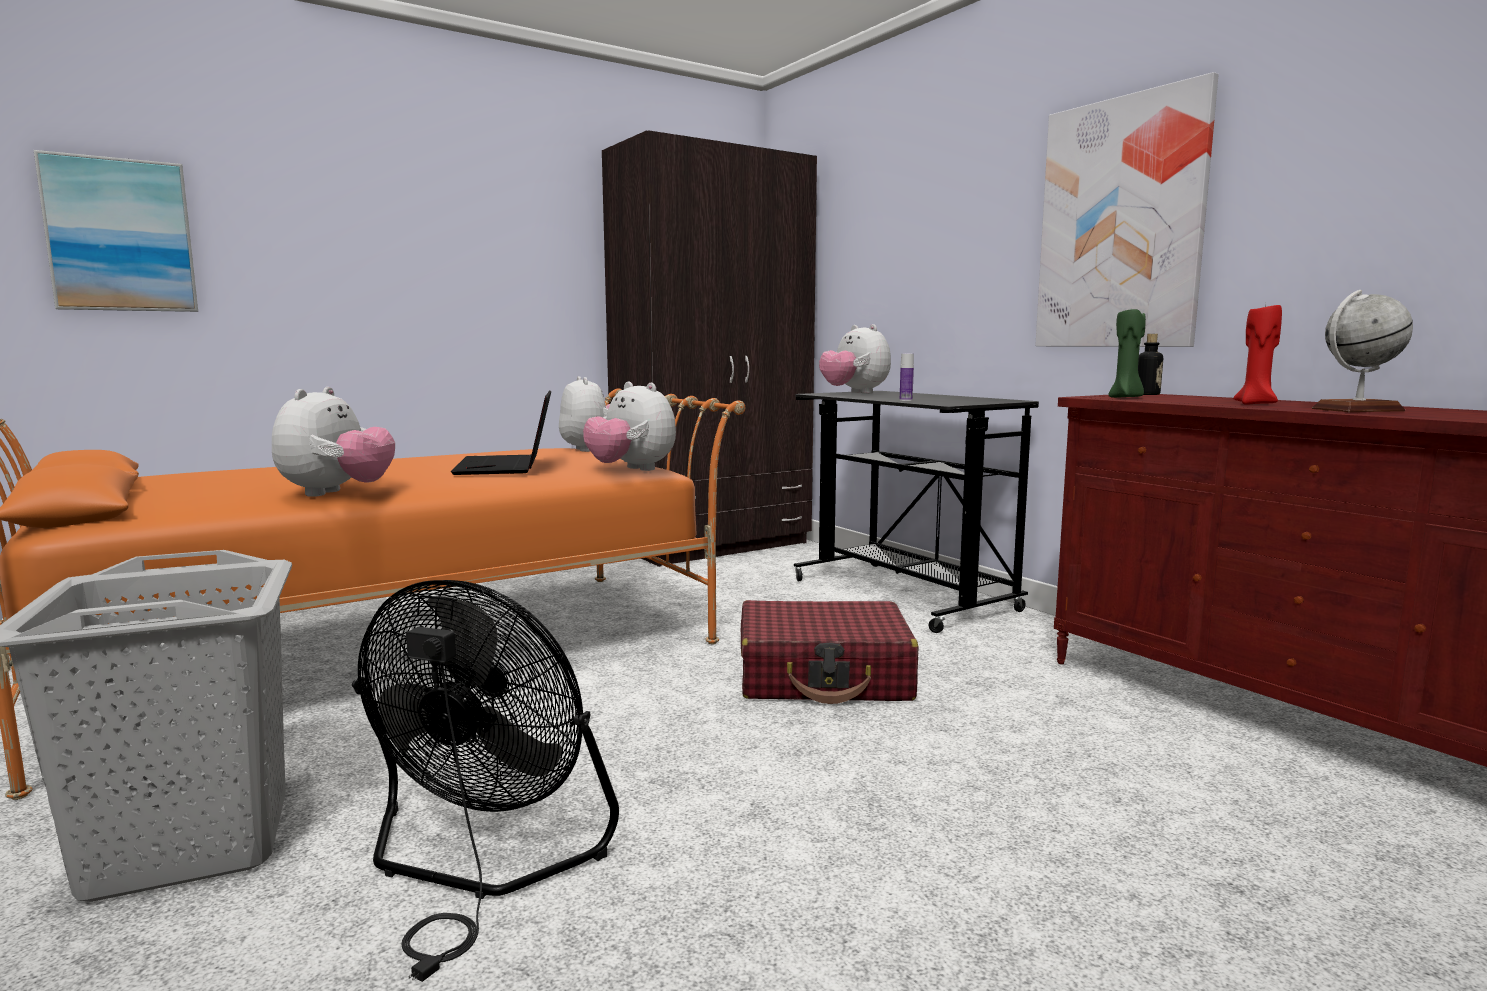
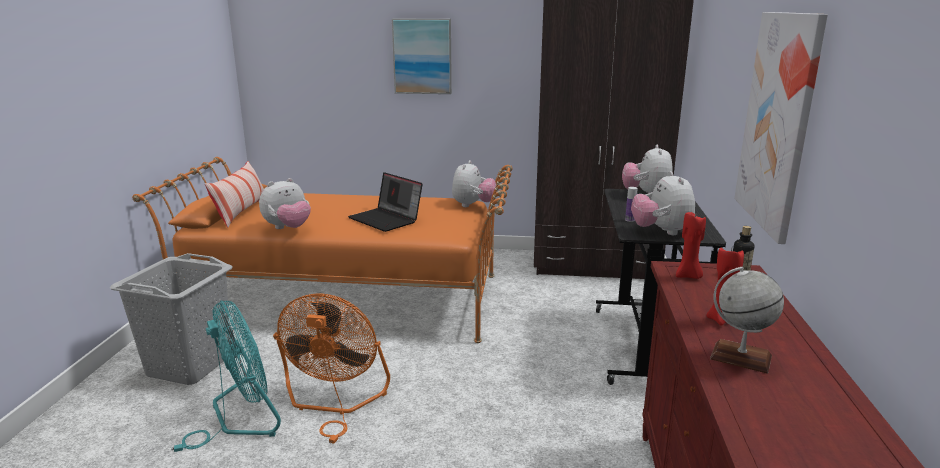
camera: 40 degrees right, 10 degrees up
picture [34,150,198,312] -> picture moved to [392,19,452,94]
black fan [352,580,619,982] -> turquoise fan [171,300,281,452]
laptop [451,390,551,475] -> laptop turned 75 degrees counterclockwise [348,172,423,232]
plush toy [583,382,676,471] -> plush toy moved to [631,171,695,235]
red suitcase [741,600,919,704] -> none
green candle [1108,309,1146,398] -> red candle [676,212,706,279]
none -> pillow [205,161,264,228]
none -> orange fan [273,294,390,444]

